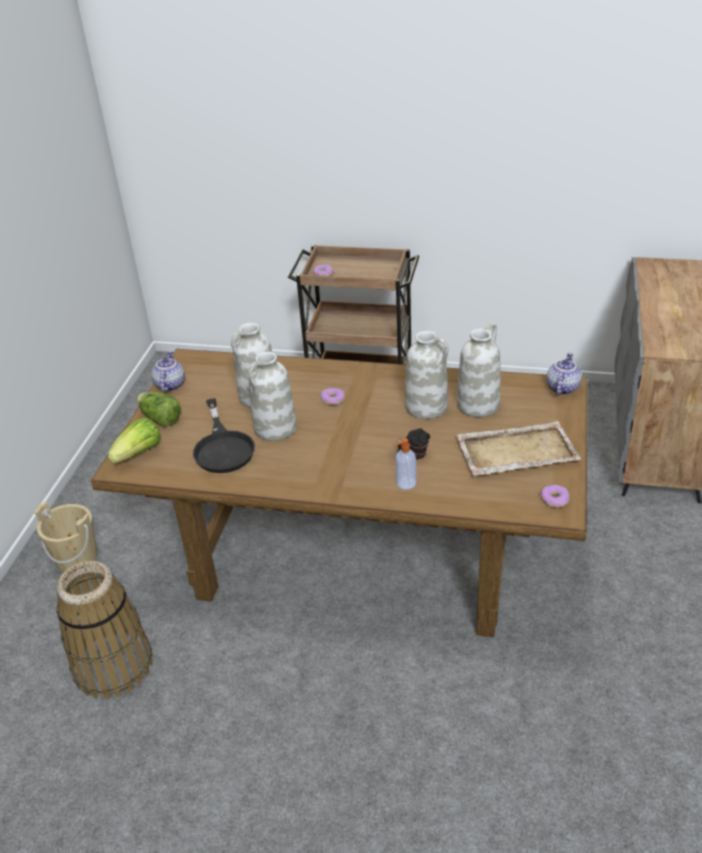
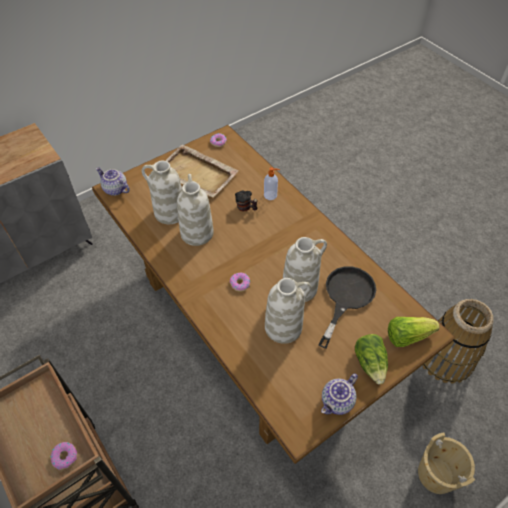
camera: 140 degrees left, 15 degrees up
teapot [546,353,582,395] -> teapot turned 60 degrees clockwise [96,167,130,196]

